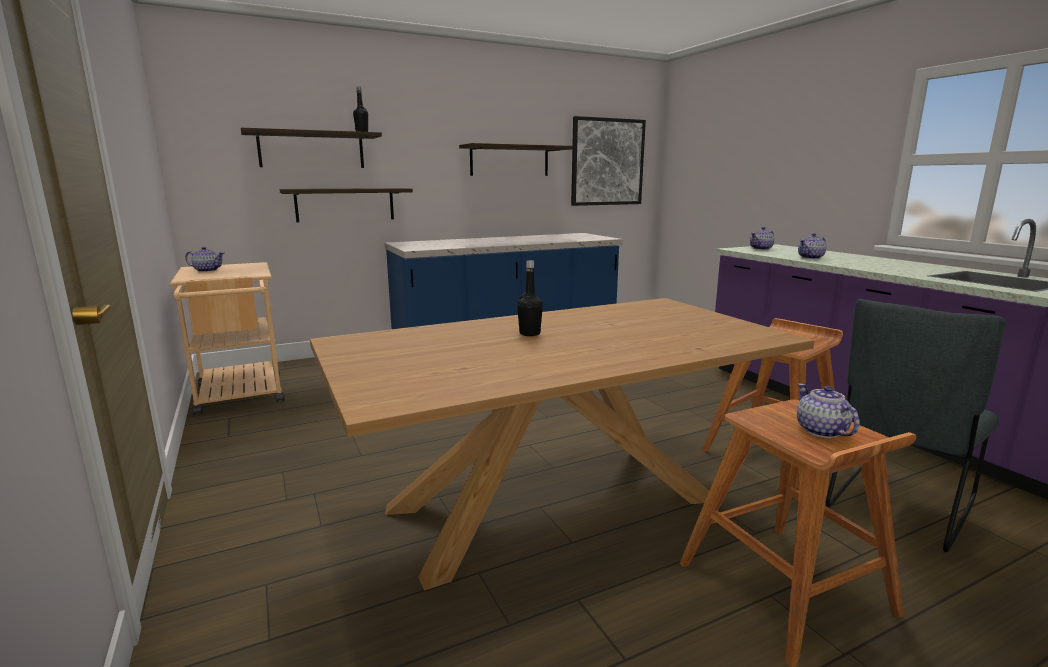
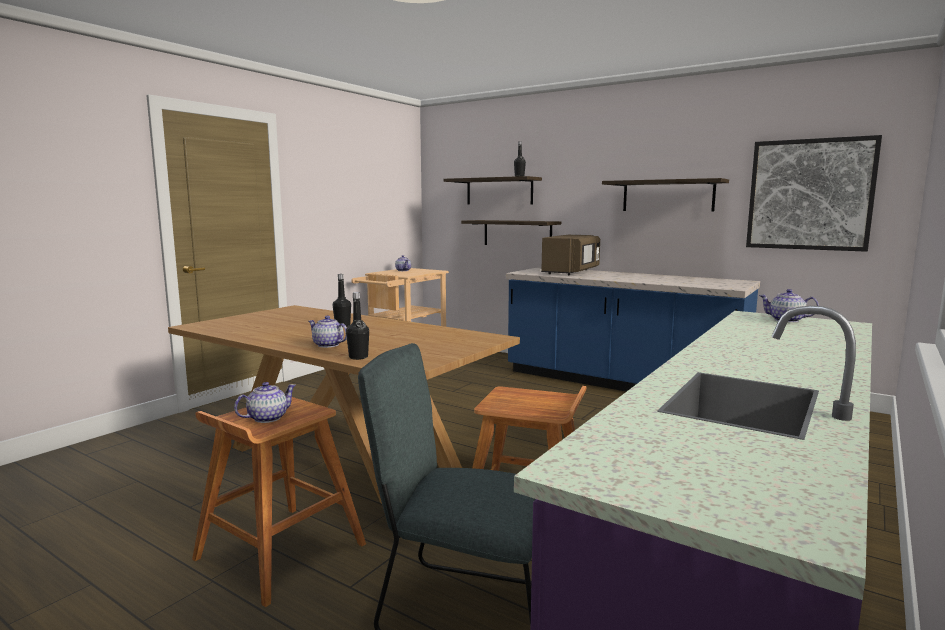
camera: 60 degrees right, 5 degrees down
teapot [798,233,827,259] -> teapot moved to [308,315,347,348]
none -> black bottle [346,292,369,360]
none -> brown microwave [541,235,600,275]

